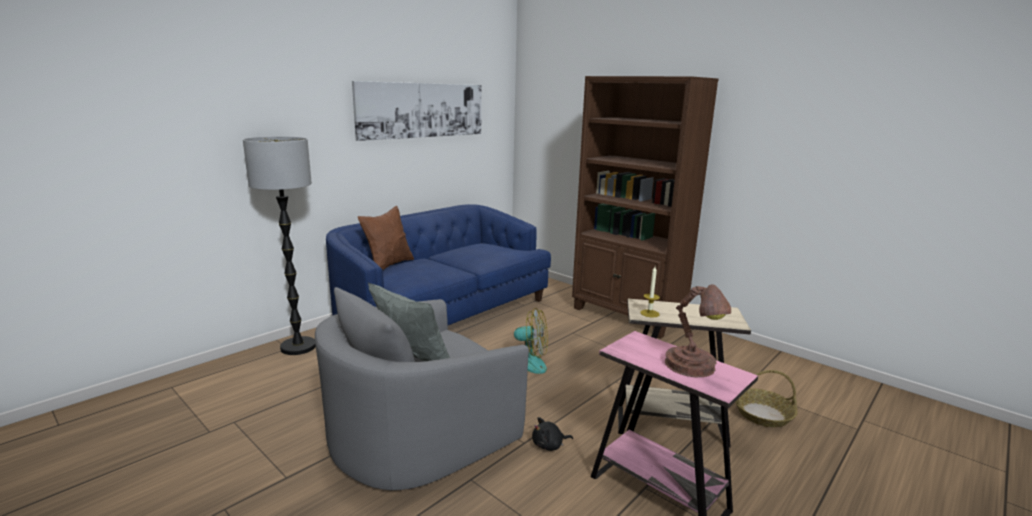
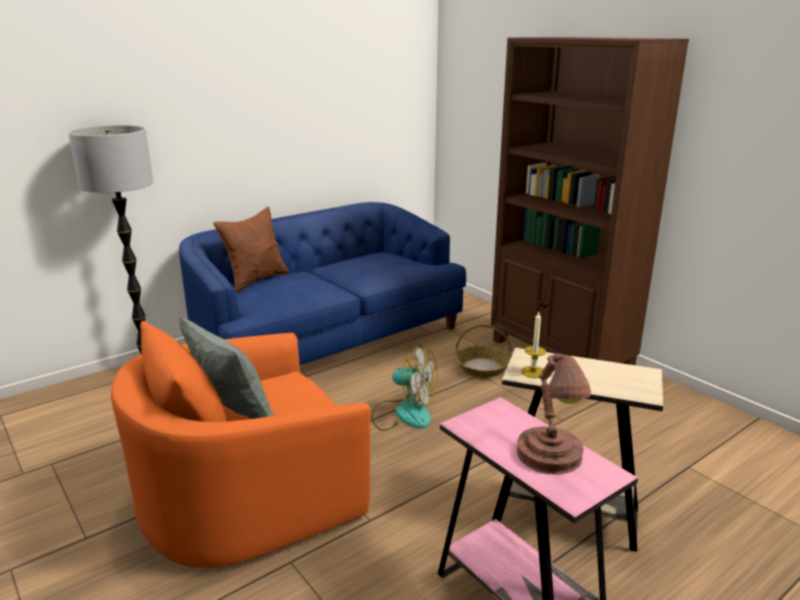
camera: 10 degrees right, 5 degrees up
grey armchair [315,287,529,490] -> orange armchair [111,321,371,568]
picture [352,81,482,141] -> none
black plush toy [532,417,573,451] -> none
basket [735,370,798,427] -> basket moved to [455,324,512,377]

